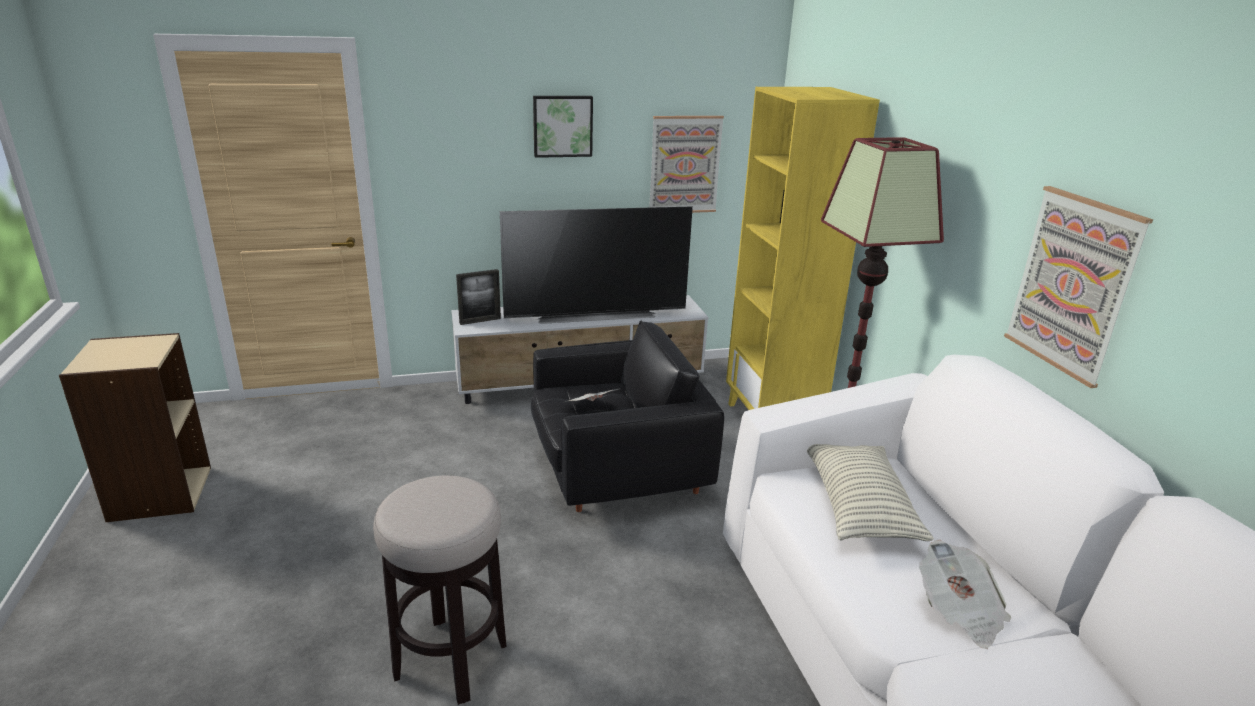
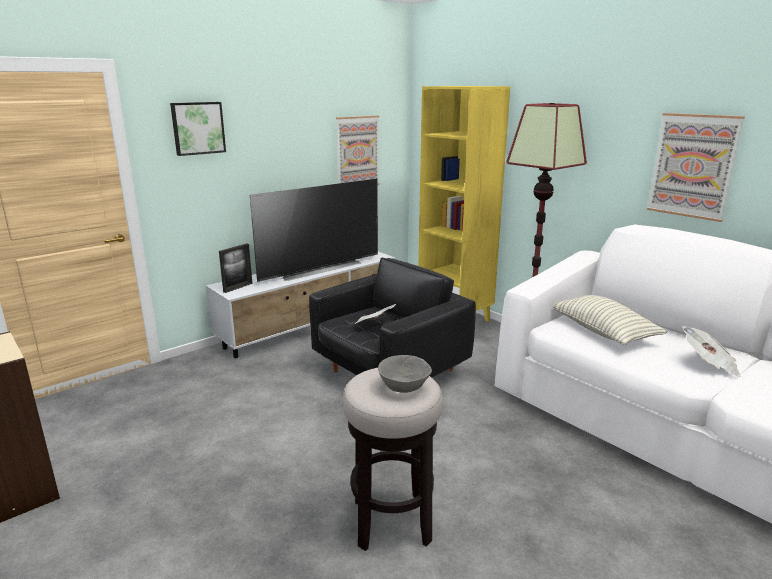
camera: 25 degrees left, 5 degrees down
picture [533,96,593,158] -> picture moved to [170,102,226,156]
none -> grey bowl [378,355,432,393]

